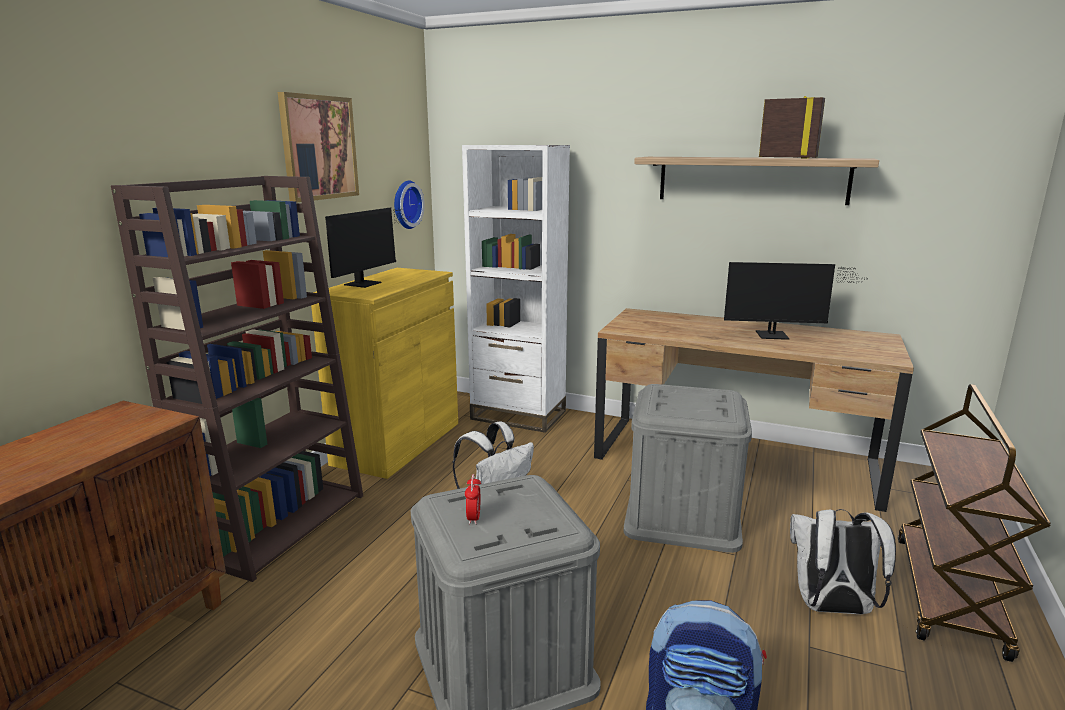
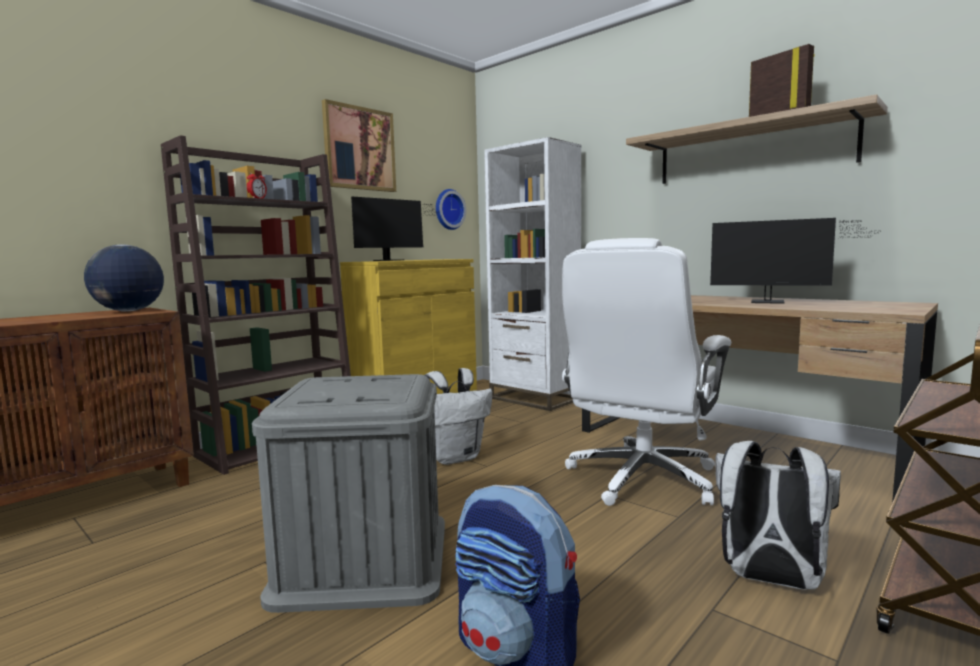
camera: 20 degrees right, 10 degrees down
alarm clock [465,474,481,525] -> alarm clock moved to [247,170,267,198]
grey storage box [624,384,752,553] -> white office chair [562,238,731,506]
none -> globe [84,244,164,311]

